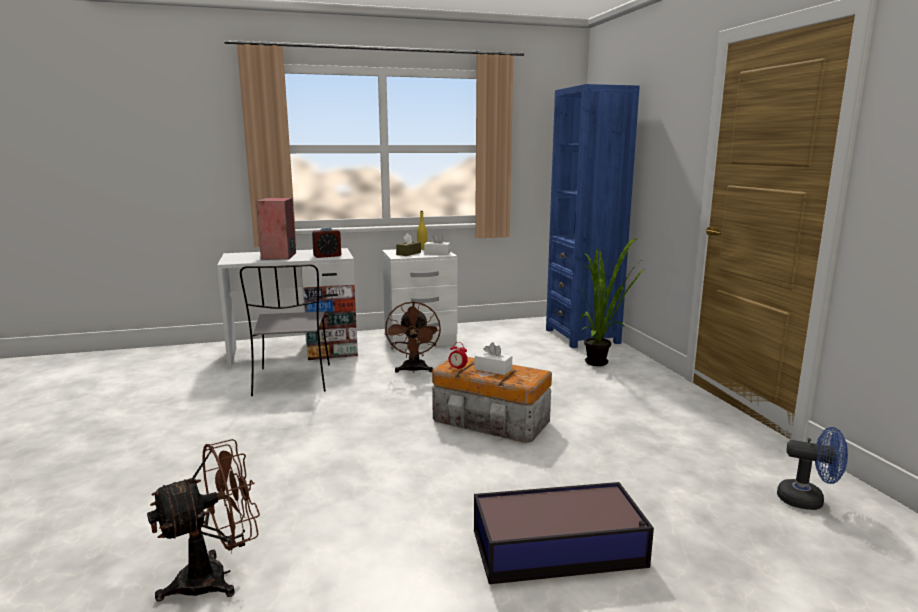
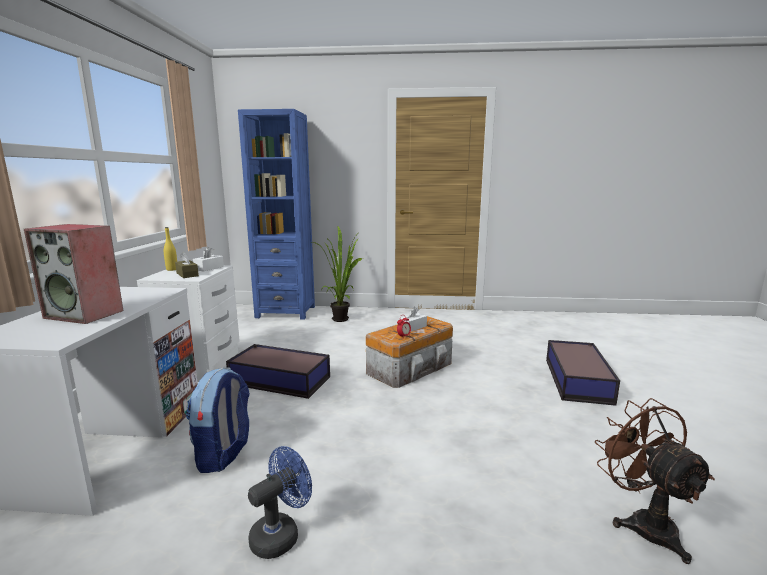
camera: 70 degrees left, 0 degrees up
grey chair [240,264,330,396] -> backpack [186,368,250,473]
alarm clock [312,227,341,258] -> none
brown fan [385,301,441,373] -> storage box [226,344,330,399]
blue fan [777,427,848,510] -> blue fan moved to [248,446,312,559]

